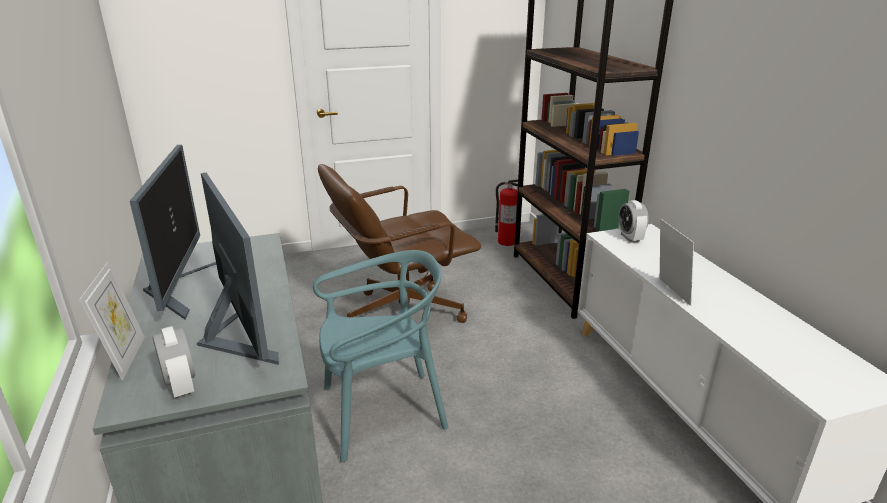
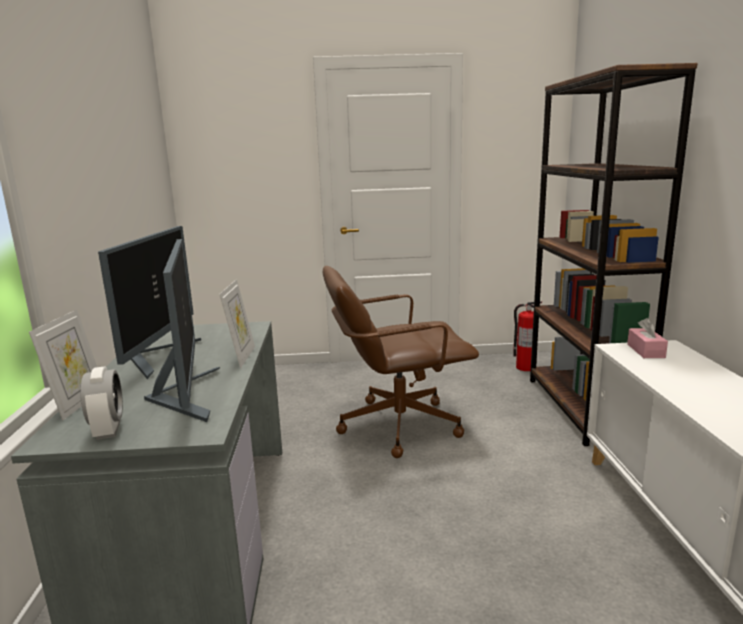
camera: 15 degrees right, 10 degrees down
turquoise chair [313,250,448,462] -> none
alarm clock [619,200,649,243] -> pink tissue box [627,318,668,358]
picture frame [660,219,694,306] -> picture frame moved to [219,279,255,368]

